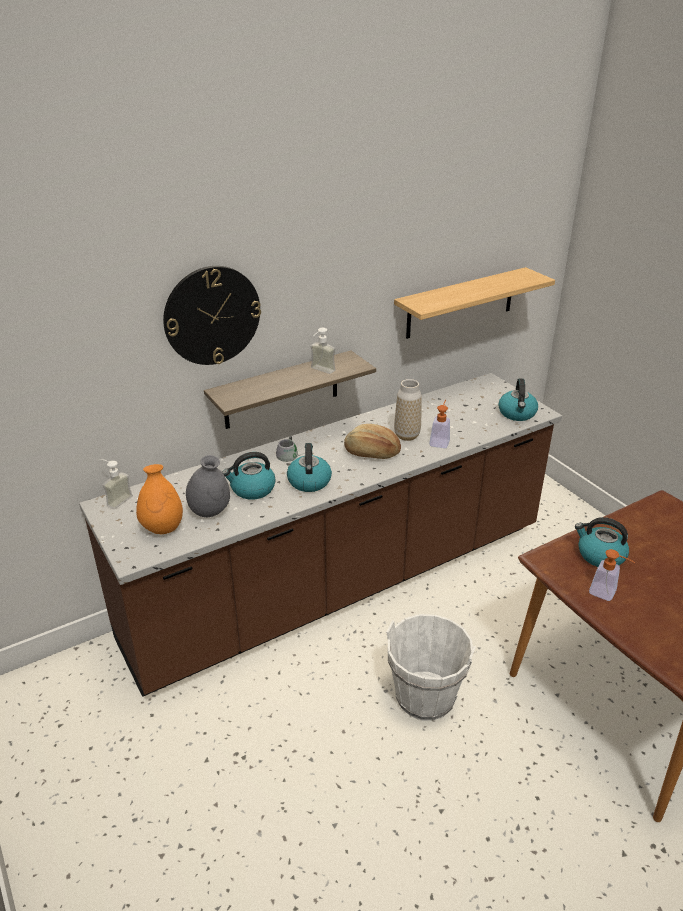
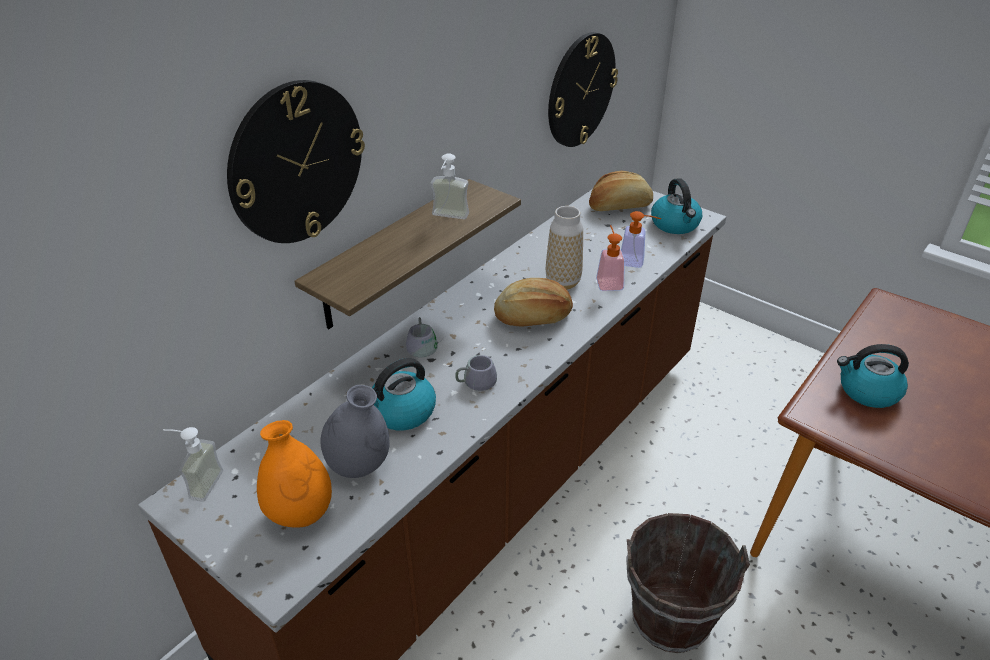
camera: 20 degrees left, 5 degrees up
kettle [287,443,332,492] -> grey mug [455,355,497,391]
white bucket [386,614,476,721] -> brown bucket [626,513,750,653]
shelf [394,267,555,339] -> wall clock [548,32,618,147]
soap dispenser [589,549,635,601] -> soap dispenser moved to [621,211,661,268]
none -> bread [589,171,653,211]

